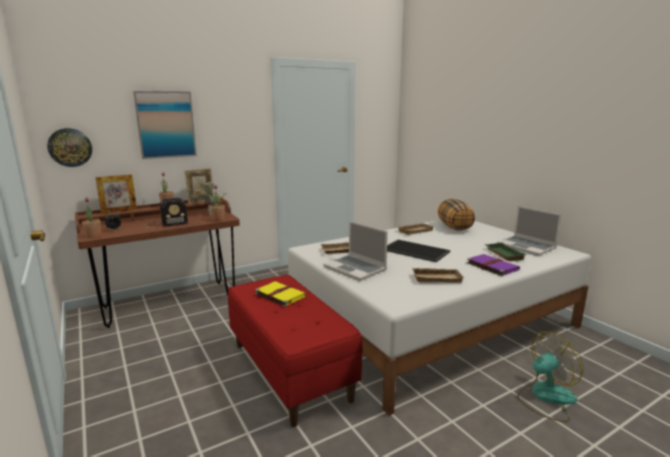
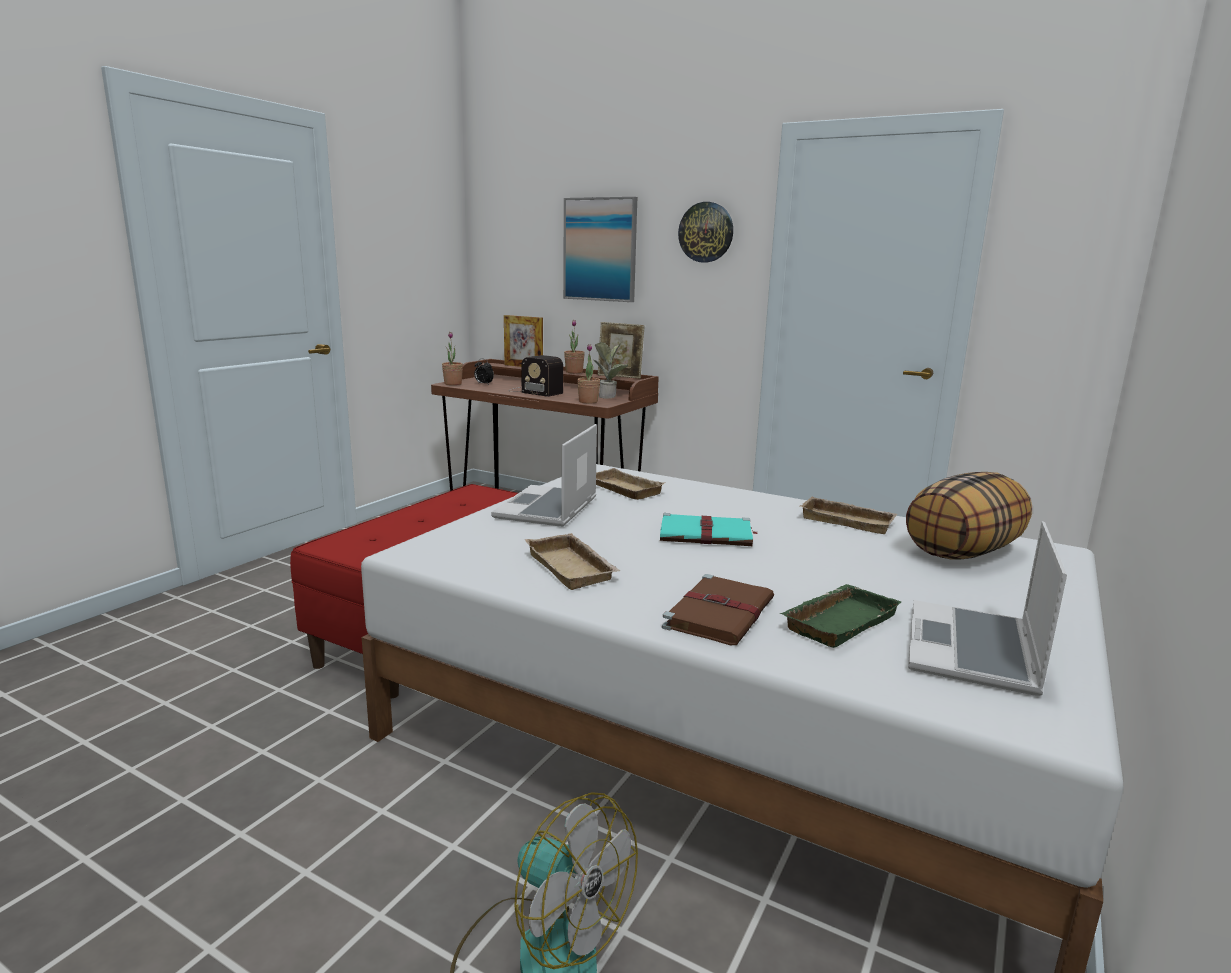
camera: 60 degrees right, 0 degrees up
wall clock [47,128,92,167] -> wall clock moved to [678,202,733,263]
yellow book [255,281,306,307] -> none
tray [387,240,450,262] -> turquoise book [660,513,758,546]
purple book [467,254,520,277] -> brown book [662,574,774,645]

